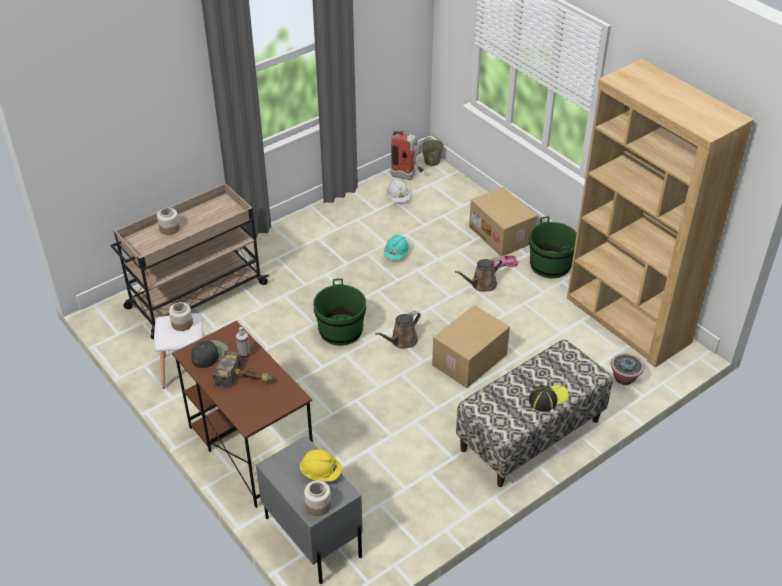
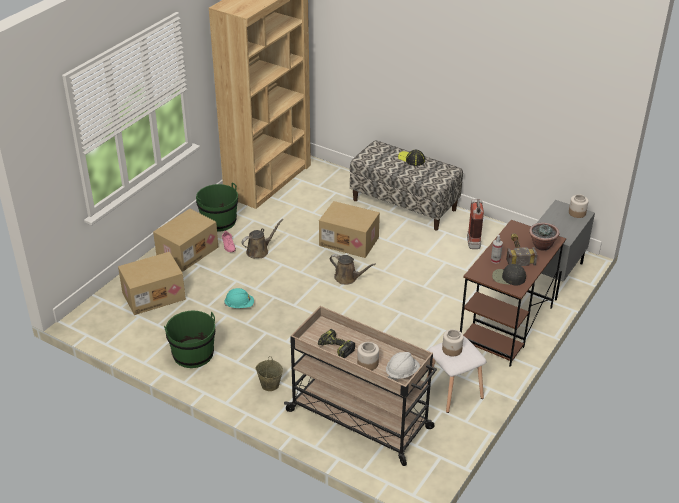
camera: 110 degrees left, 5 degrees down
yellow hard hat [299,450,342,481] -> none
green bucket [313,279,366,346] -> green bucket moved to [164,311,215,368]
white hard hat [386,179,410,203] -> white hard hat moved to [386,352,420,380]
fire extinguisher [390,129,424,180] -> fire extinguisher moved to [467,199,484,249]
beige bucket [421,134,444,166] -> beige bucket moved to [256,356,283,391]
brown watering can [455,258,502,292] -> brown watering can turned 75 degrees counterclockwise [241,219,283,258]
potted plant [611,353,644,385] -> potted plant moved to [529,223,559,251]
none -> cardboard box [118,252,186,315]
none -> power drill [318,329,355,358]

